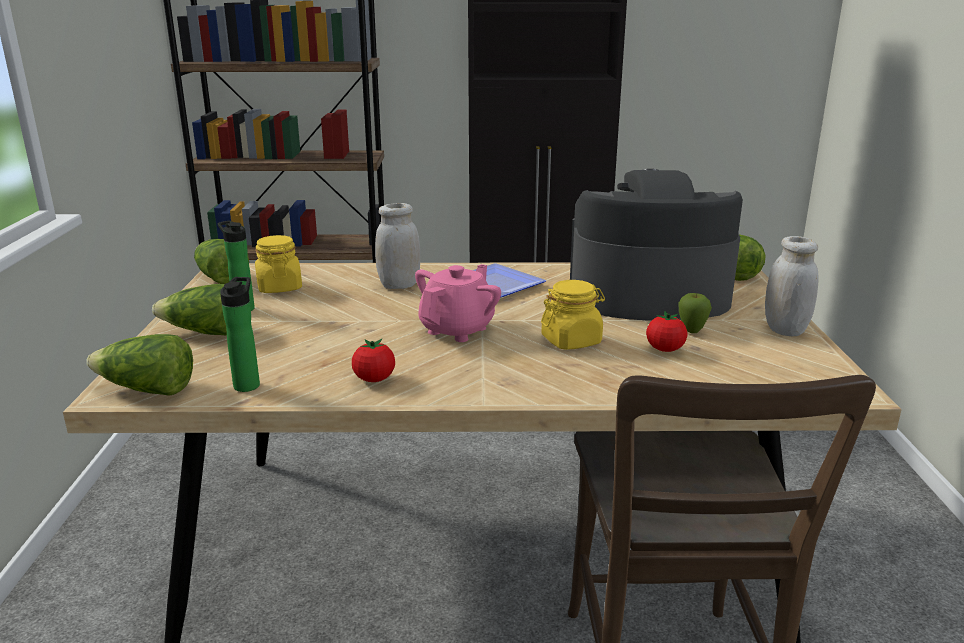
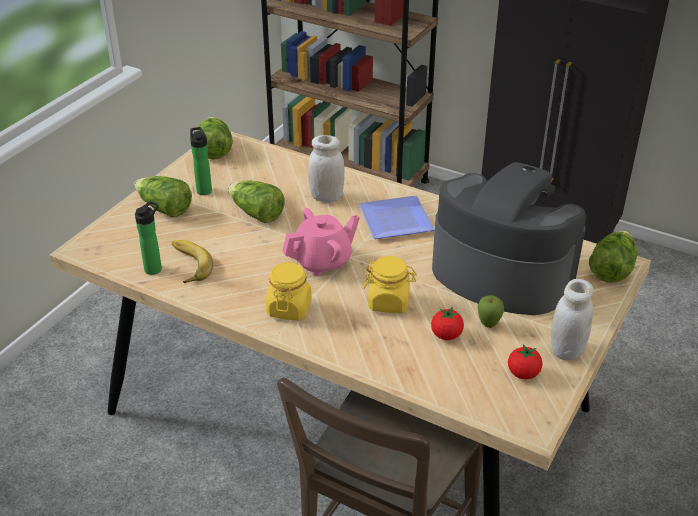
camera: 30 degrees right, 15 degrees up
lettuce [86,334,193,396] -> lettuce moved to [228,180,285,223]
yellow jar [255,235,302,293] -> yellow jar moved to [266,261,312,321]
tomato [352,339,395,382] -> tomato moved to [508,344,542,379]
none -> banana [172,240,213,283]

